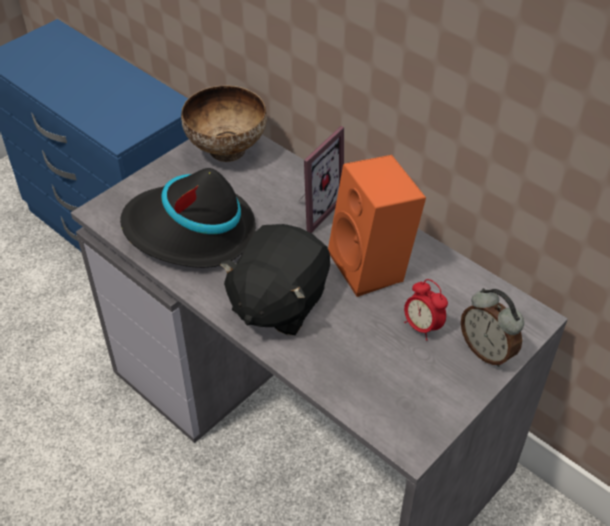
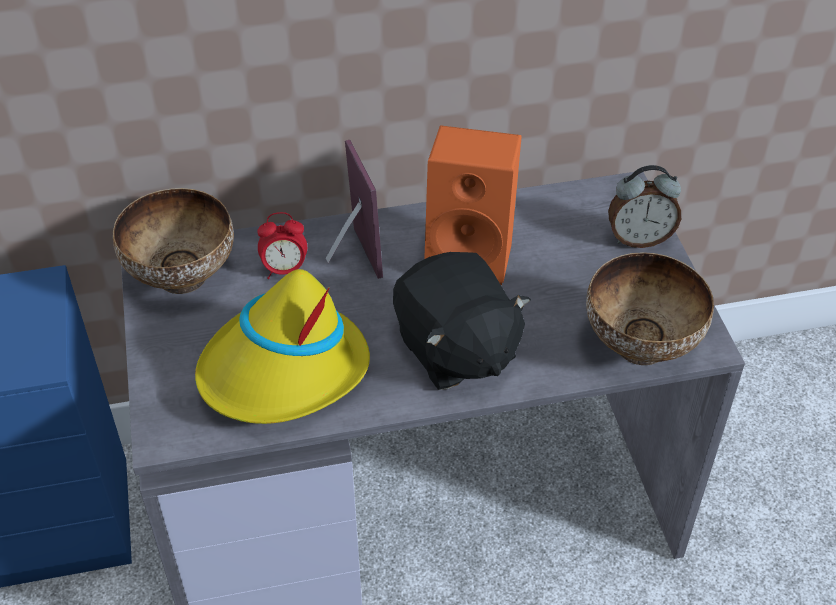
camera: 55 degrees left, 0 degrees up
black hat [120,168,256,268] -> yellow hat [195,269,370,424]
alarm clock [404,279,448,341] -> alarm clock moved to [257,212,307,279]
none -> bowl [586,252,714,365]

